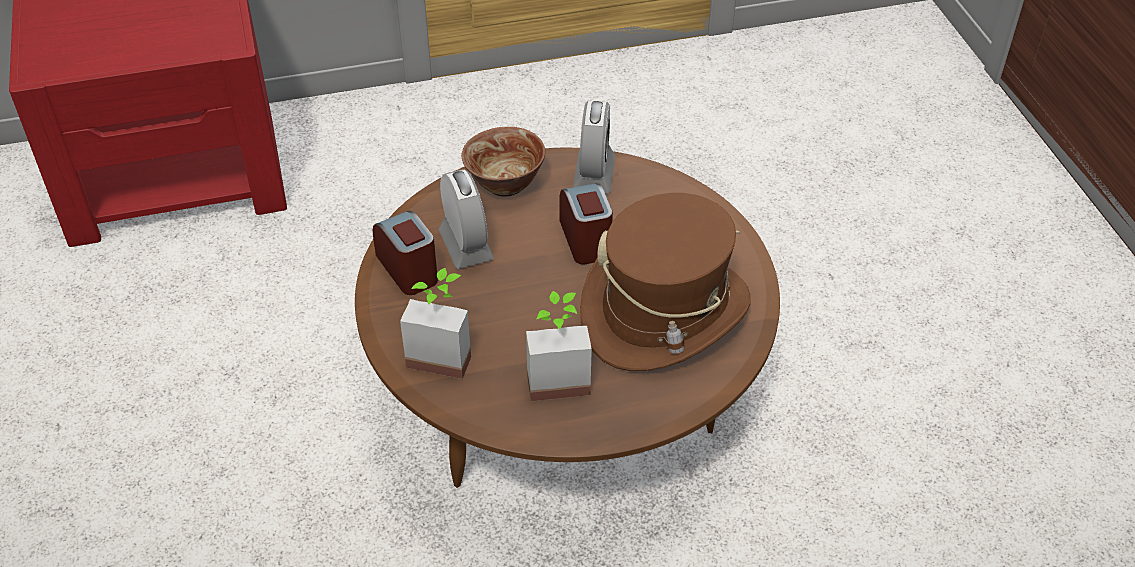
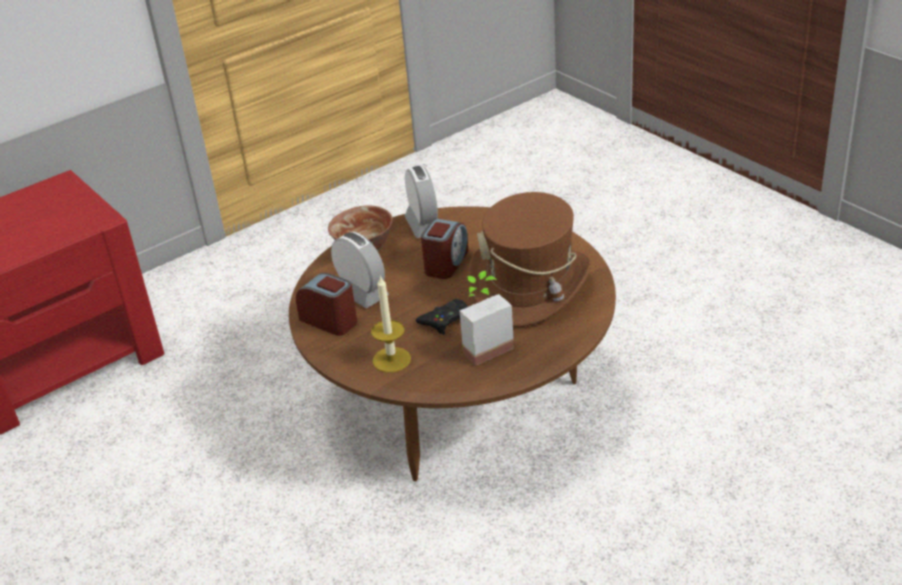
camera: 20 degrees left, 10 degrees down
potted plant [400,268,471,379] -> candle [371,275,411,373]
alarm clock [559,183,613,265] -> alarm clock turned 60 degrees clockwise [421,218,468,279]
none -> black game controller [416,299,468,335]

